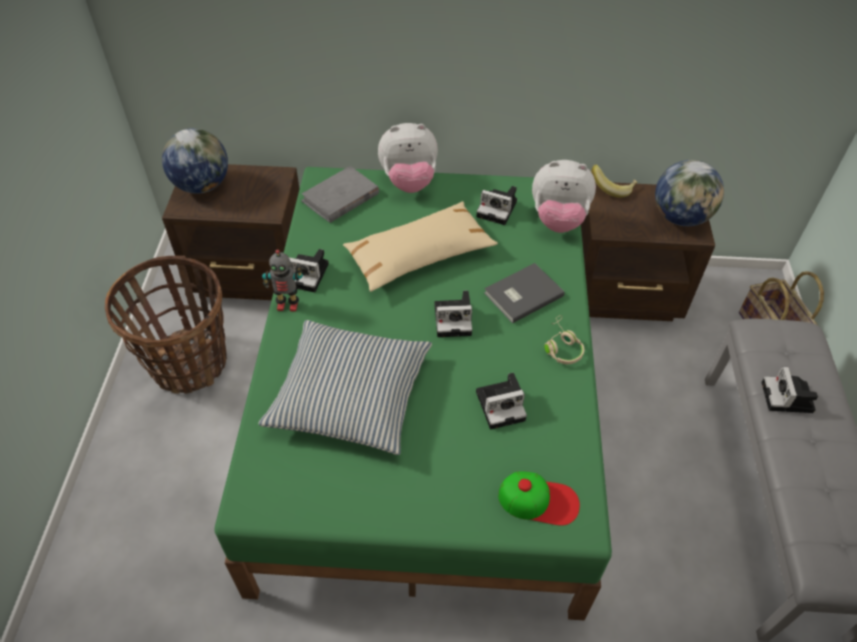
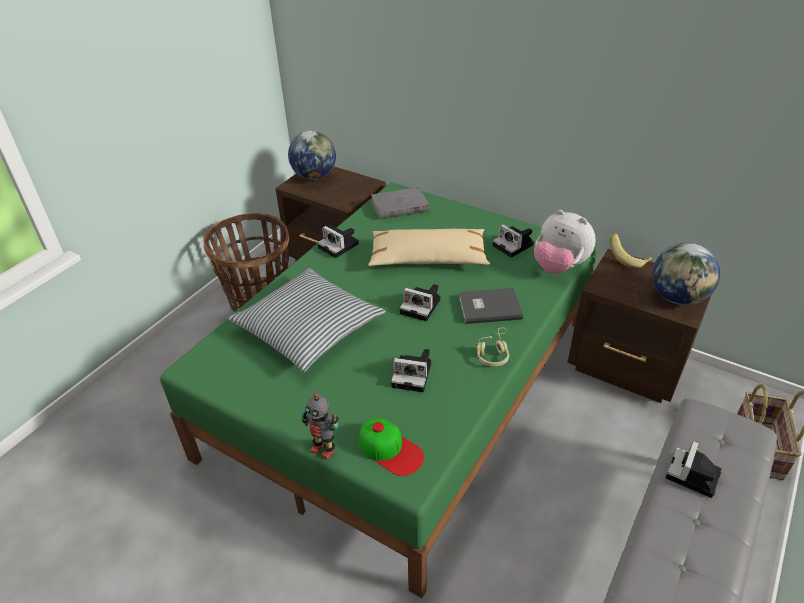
camera: 30 degrees right, 10 degrees down
toy robot [262,250,303,312] -> toy robot moved to [302,393,339,459]
plush toy [378,123,438,193] -> none

